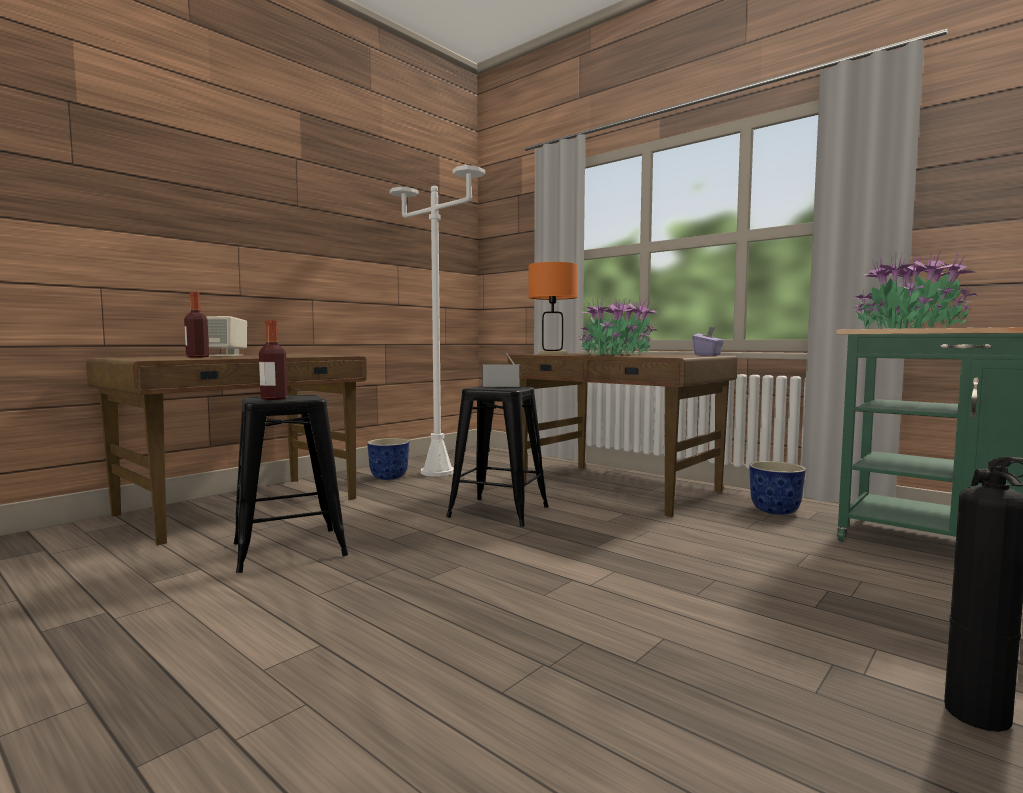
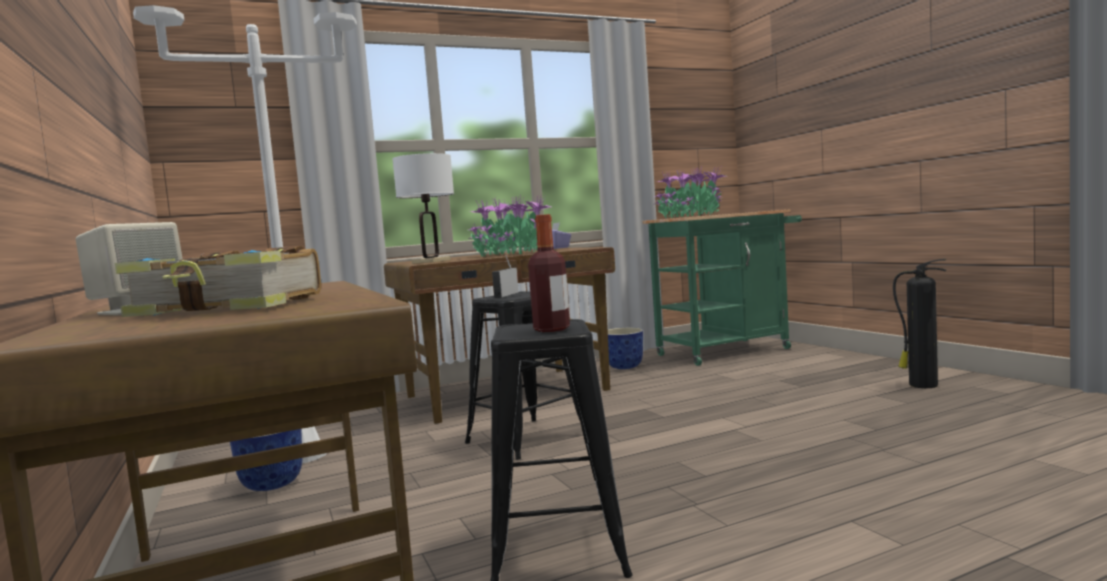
camera: 65 degrees left, 0 degrees up
bottle [184,292,209,358] -> book [114,246,321,317]
orange table lamp [528,262,577,354] -> white table lamp [392,153,454,264]

